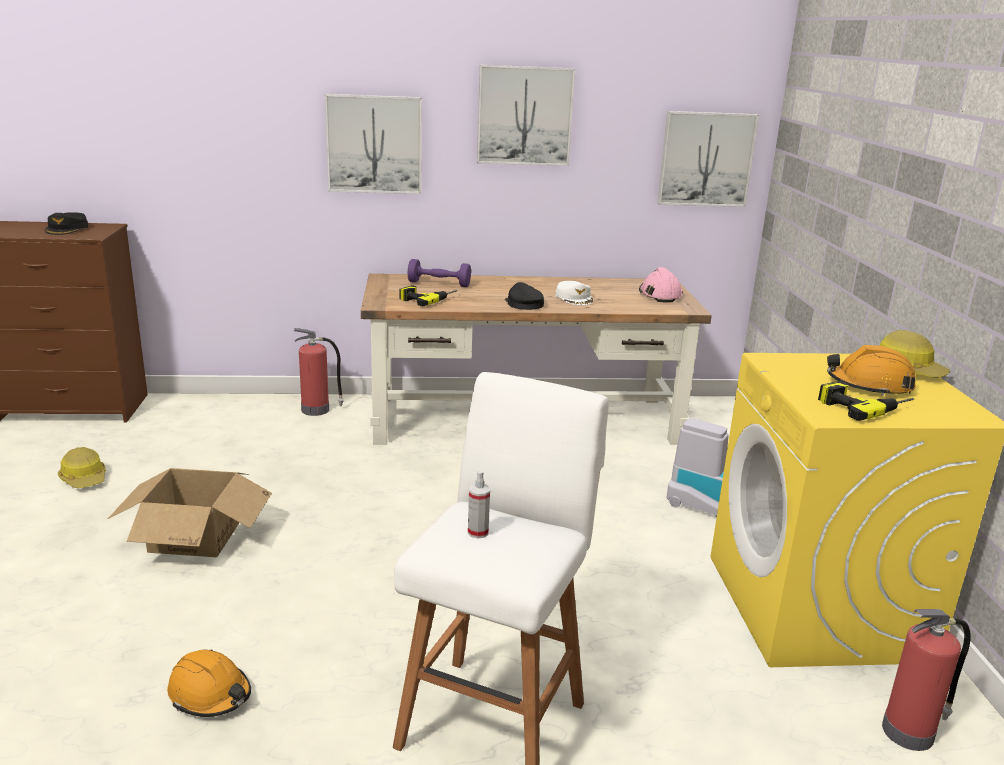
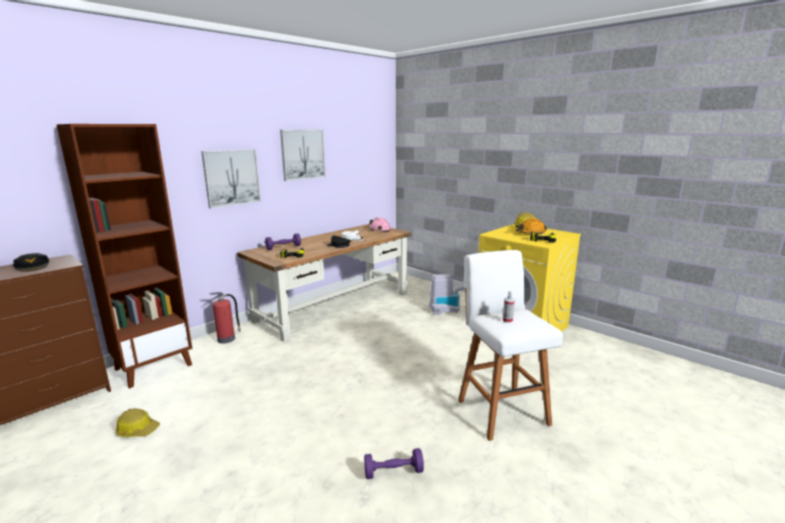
camera: 40 degrees left, 5 degrees down
cardboard box [108,468,272,557] -> none
orange hard hat [167,650,251,717] -> purple dumbbell [364,448,424,479]
picture [657,111,759,207] -> none
fire extinguisher [882,609,971,751] -> none
none -> brown bookcase [56,124,192,389]

